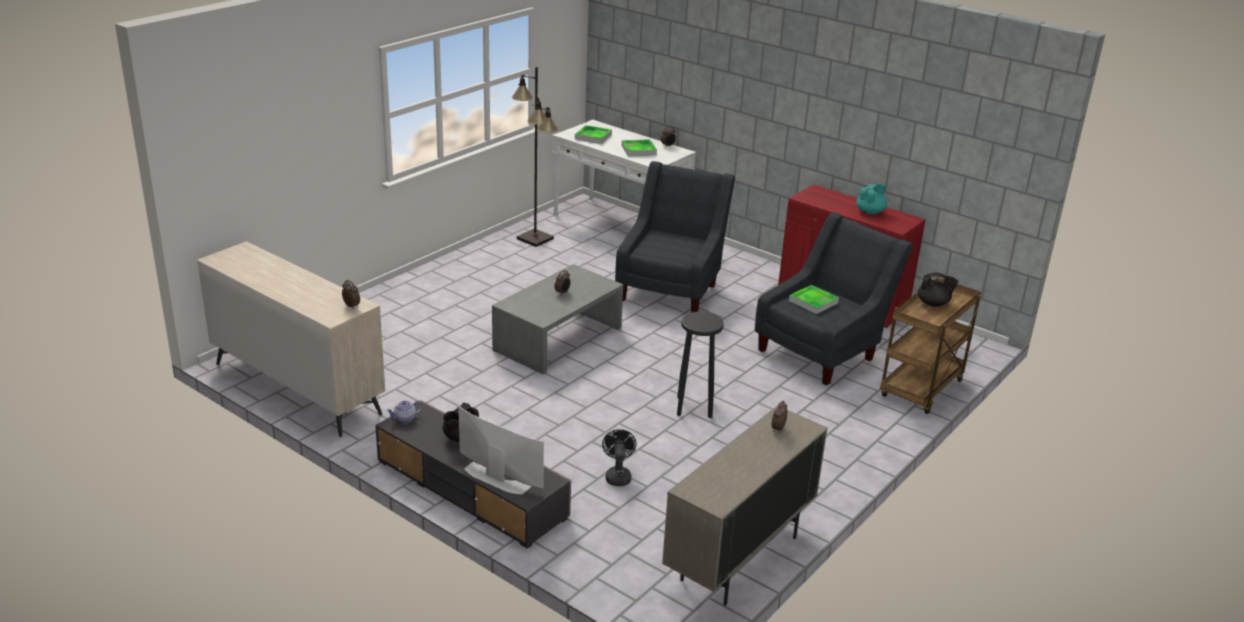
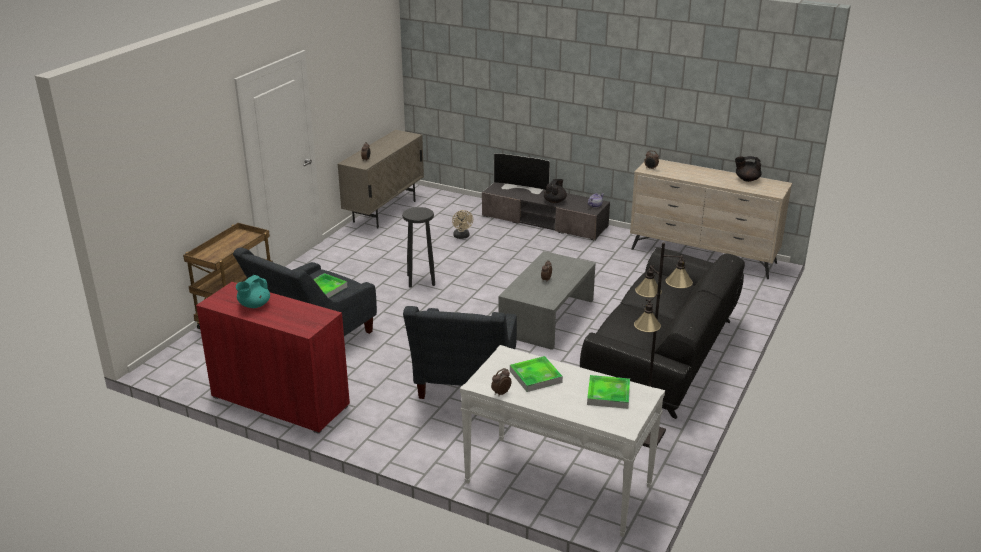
camera: 170 degrees right, 0 degrees up
black fan [602,429,637,486] -> beige fan [452,210,473,239]
black teapot [918,272,959,307] -> black teapot moved to [735,156,762,182]
none -> black sofa [580,247,745,419]

